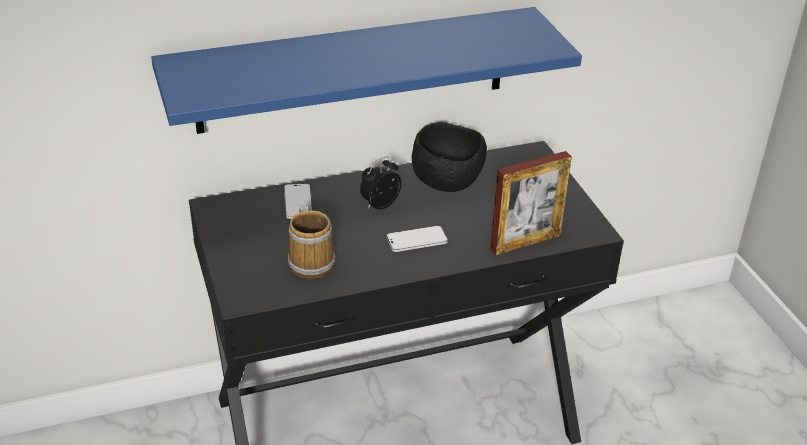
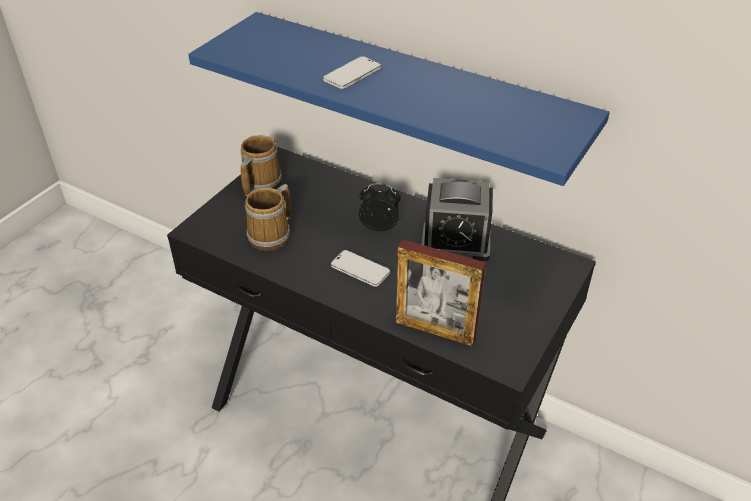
camera: 50 degrees right, 5 degrees up
phone [284,183,313,219] -> phone moved to [323,56,381,89]
black bowl [412,122,487,192] -> alarm clock [422,178,493,261]
none -> mug [240,135,282,196]

